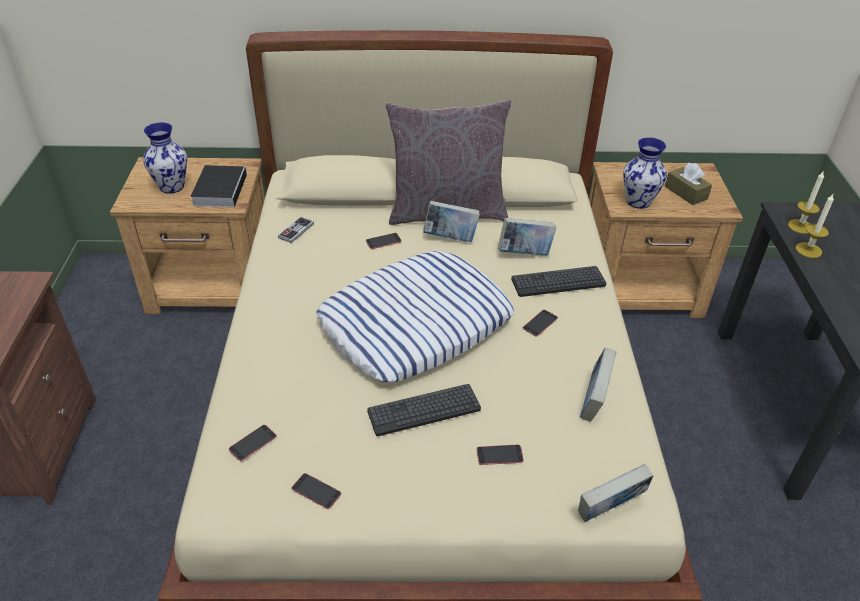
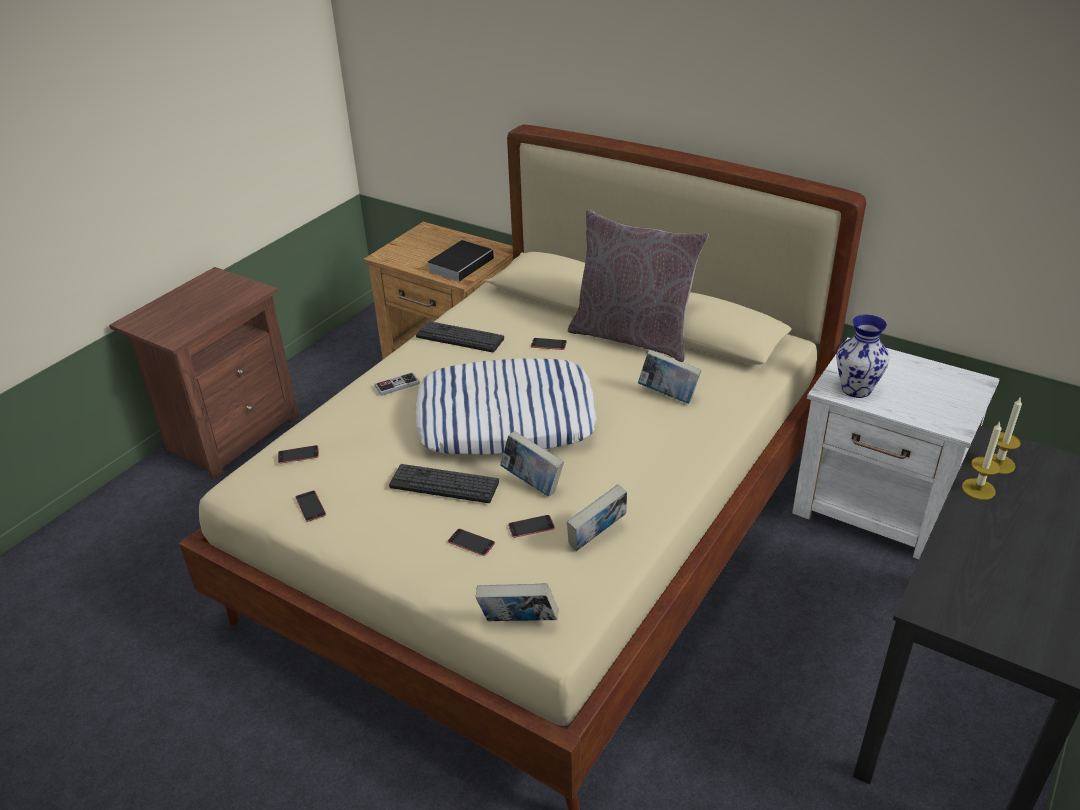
camera: 35 degrees right, 5 degrees down
vase [143,122,187,194] -> none
game controller [278,217,314,243] -> game controller moved to [374,372,420,396]
book [423,200,480,242] -> book moved to [500,431,564,497]
keyboard [511,266,606,297] -> keyboard moved to [416,321,504,352]
phone [523,310,558,337] -> phone moved to [508,515,555,538]
brown nightstand [589,162,743,318] -> white nightstand [792,337,1000,560]
brown tissue box [665,163,712,205] -> none

